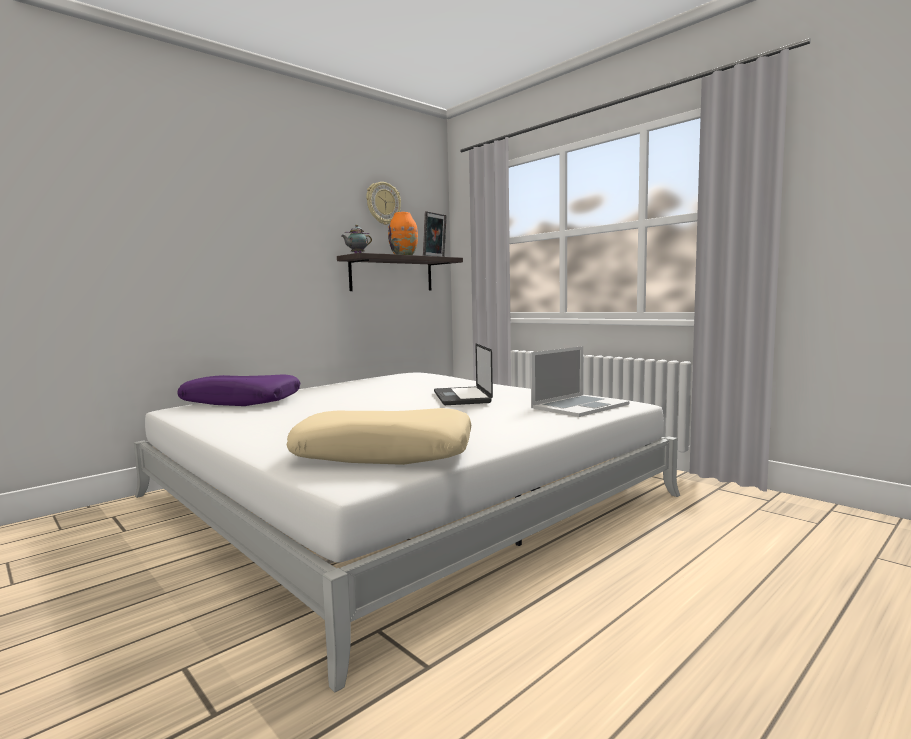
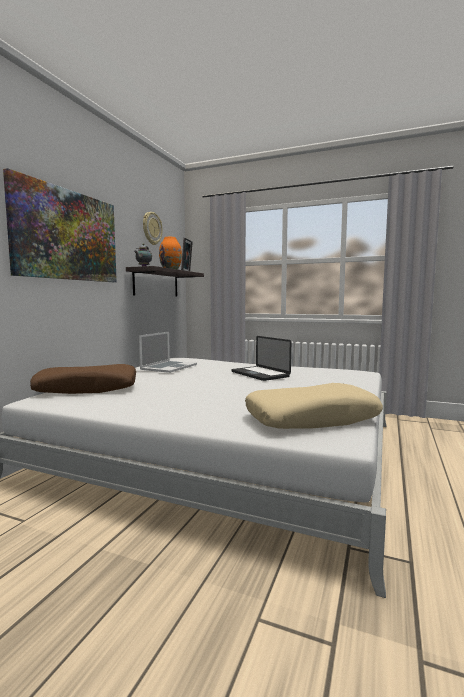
camera: 25 degrees left, 0 degrees up
purple pillow [177,374,300,406] -> brown pillow [30,364,136,394]
laptop [531,346,629,417] -> laptop moved to [139,332,197,373]
none -> picture [3,168,117,282]

